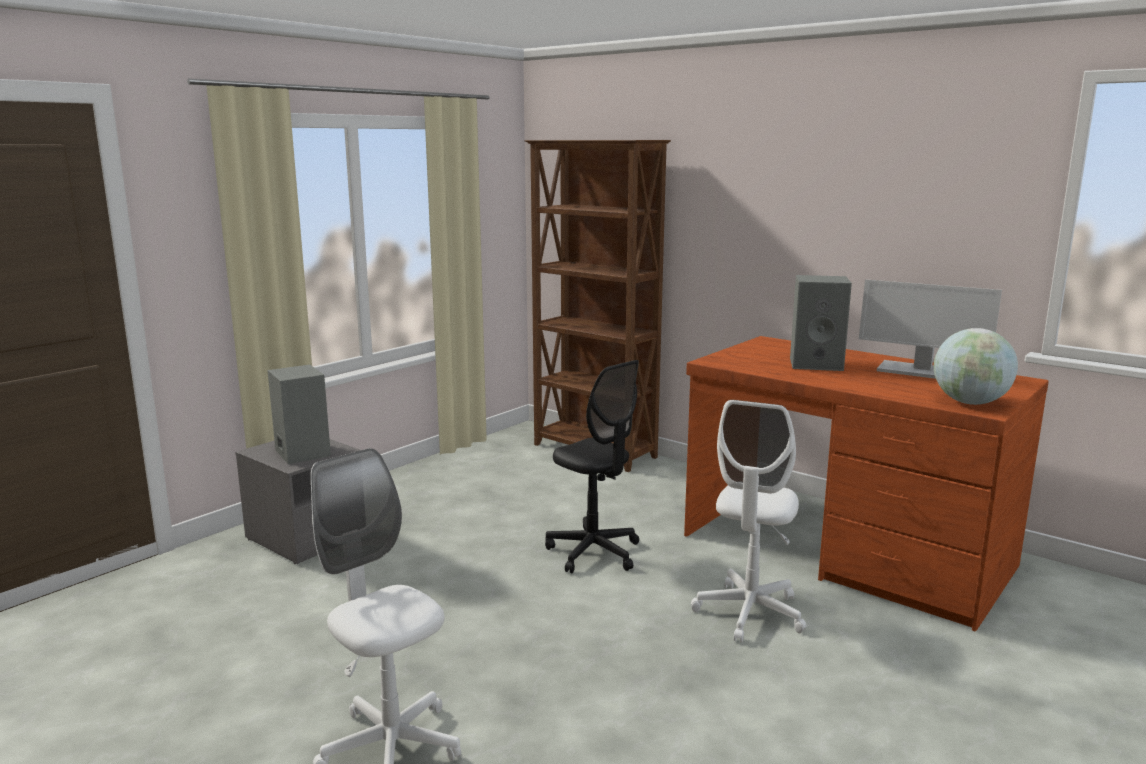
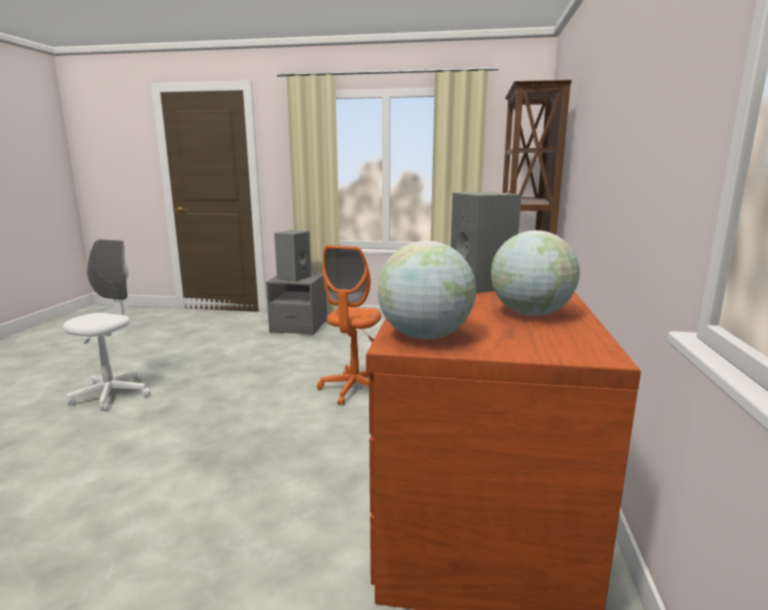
camera: 60 degrees right, 0 degrees up
black office chair [545,360,639,573] -> orange office chair [317,245,381,405]
white office chair [691,400,806,643] -> none
monitor [859,280,1002,379] -> globe [491,230,580,316]

